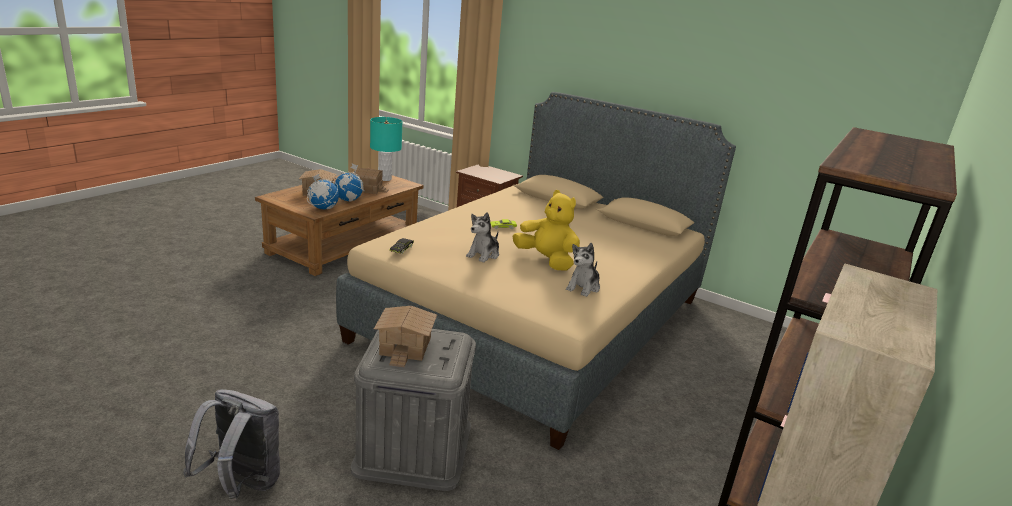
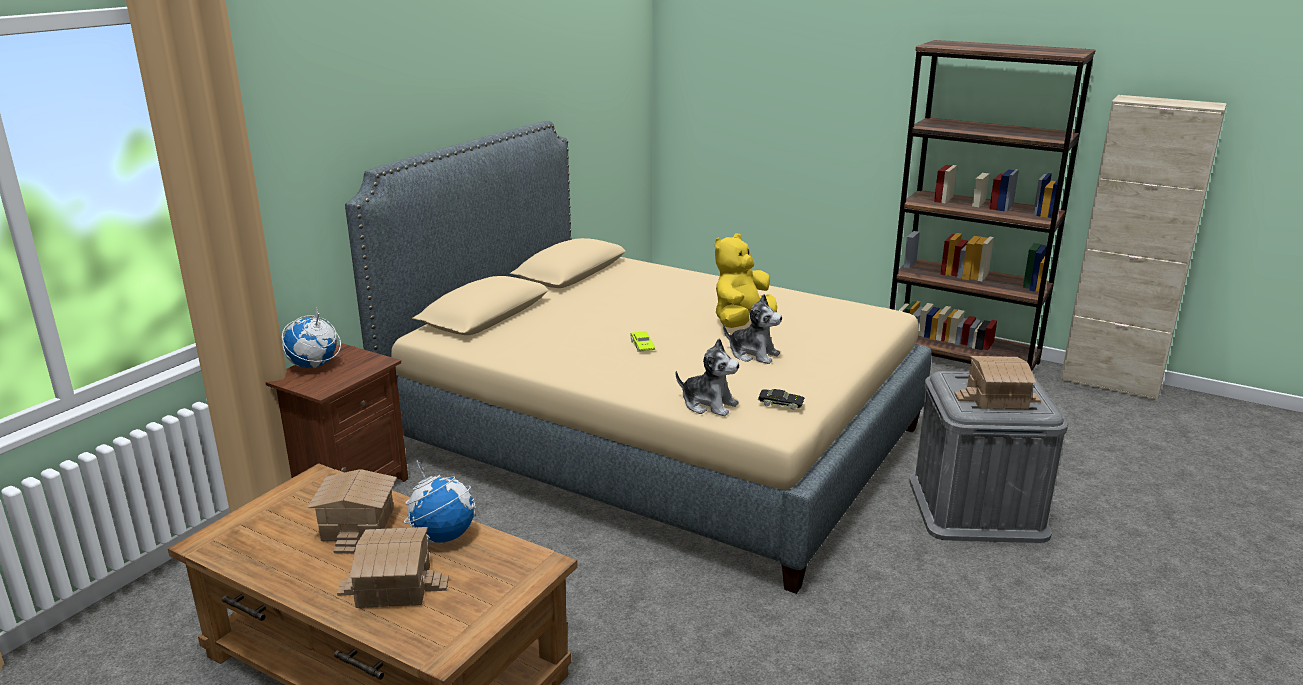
camera: 90 degrees left, 0 degrees up
grey backpack [183,389,280,501] -> none
globe [307,174,339,209] -> globe moved to [282,307,341,368]
turquoise table lamp [370,117,403,181] -> none
plush toy [566,243,600,297] -> plush toy moved to [676,338,739,416]

